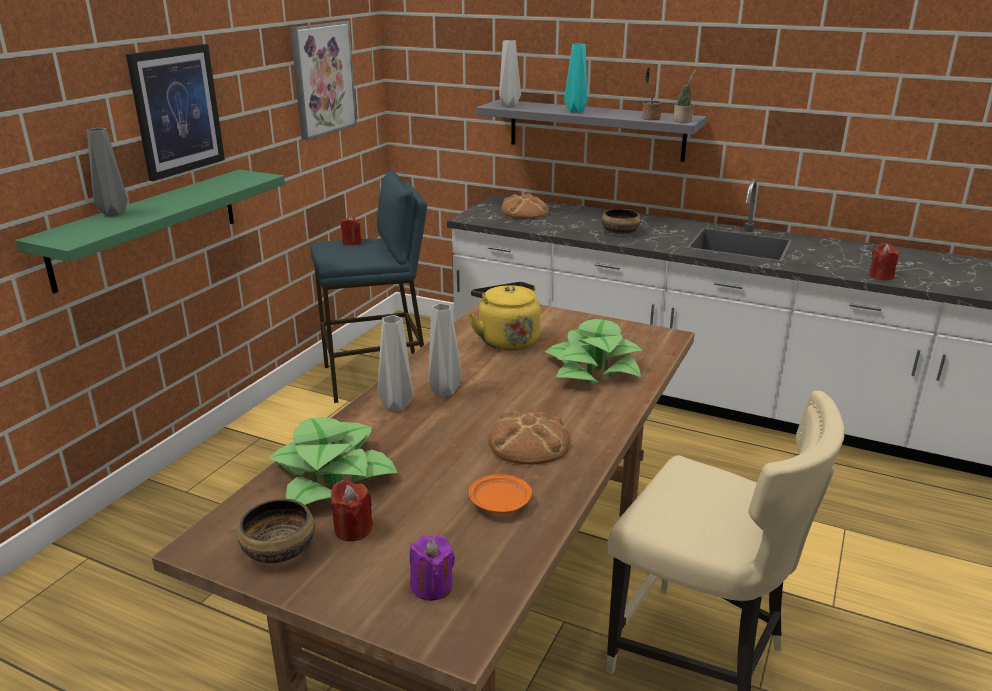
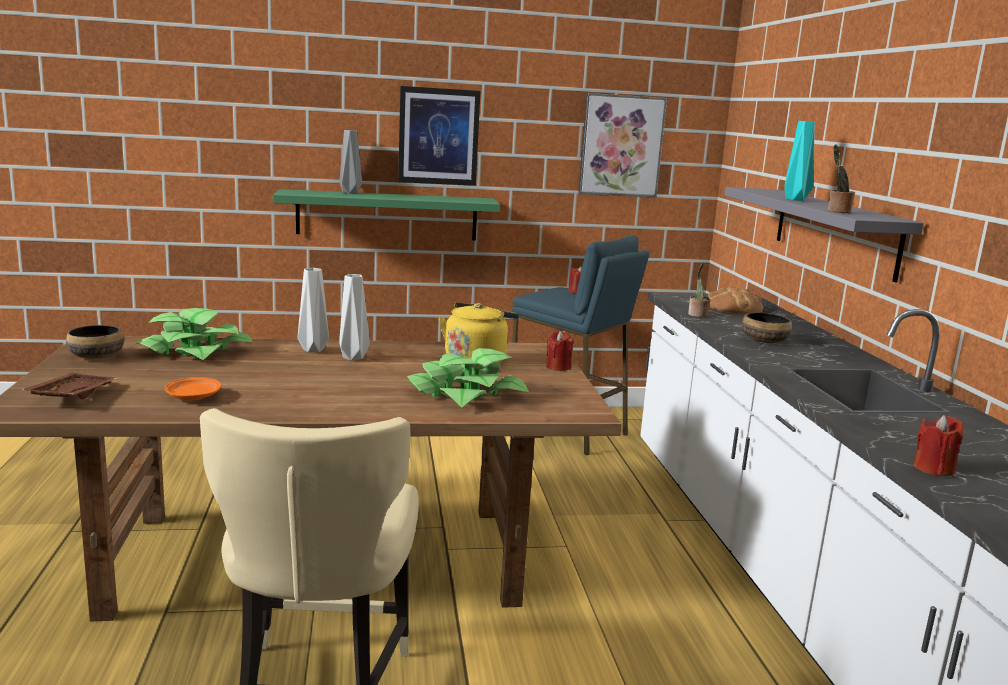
camera: 55 degrees right, 10 degrees down
red candle [331,480,373,541] -> red candle moved to [546,331,573,371]
purple candle [410,535,455,601] -> brown tray [20,373,118,399]
bread [489,410,570,465] -> none
grey vase [499,40,521,107] -> none
potted plant [673,69,697,123] -> potted plant moved to [688,262,711,317]

